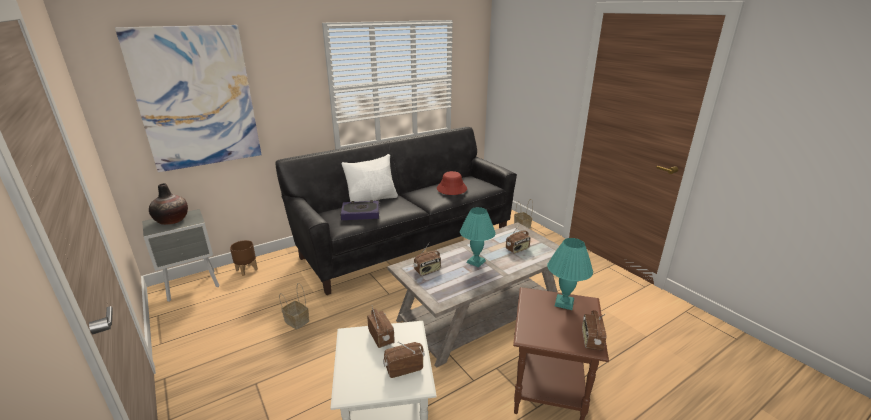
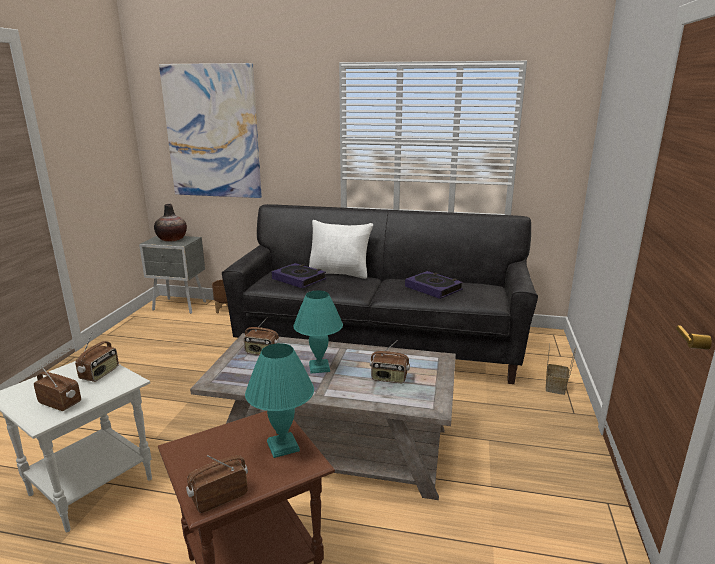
camera: 45 degrees right, 5 degrees down
basket [279,283,309,330] -> none
red hat [437,171,467,195] -> book [405,271,463,299]

